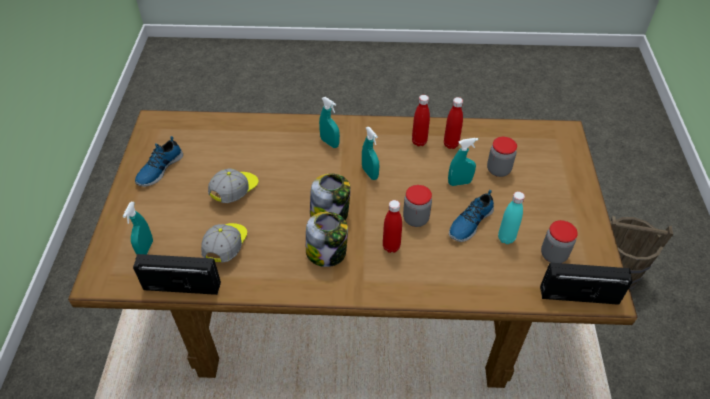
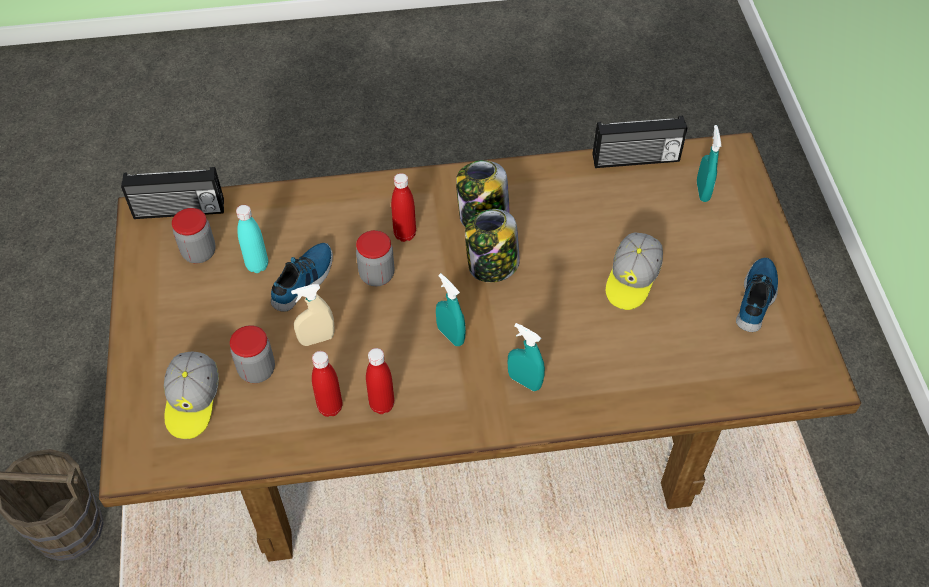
camera: 170 degrees right, 5 degrees up
cap [201,223,247,263] -> cap moved to [164,352,219,439]
turquoise spray bottle [448,138,478,186] -> beige spray bottle [291,284,335,346]

